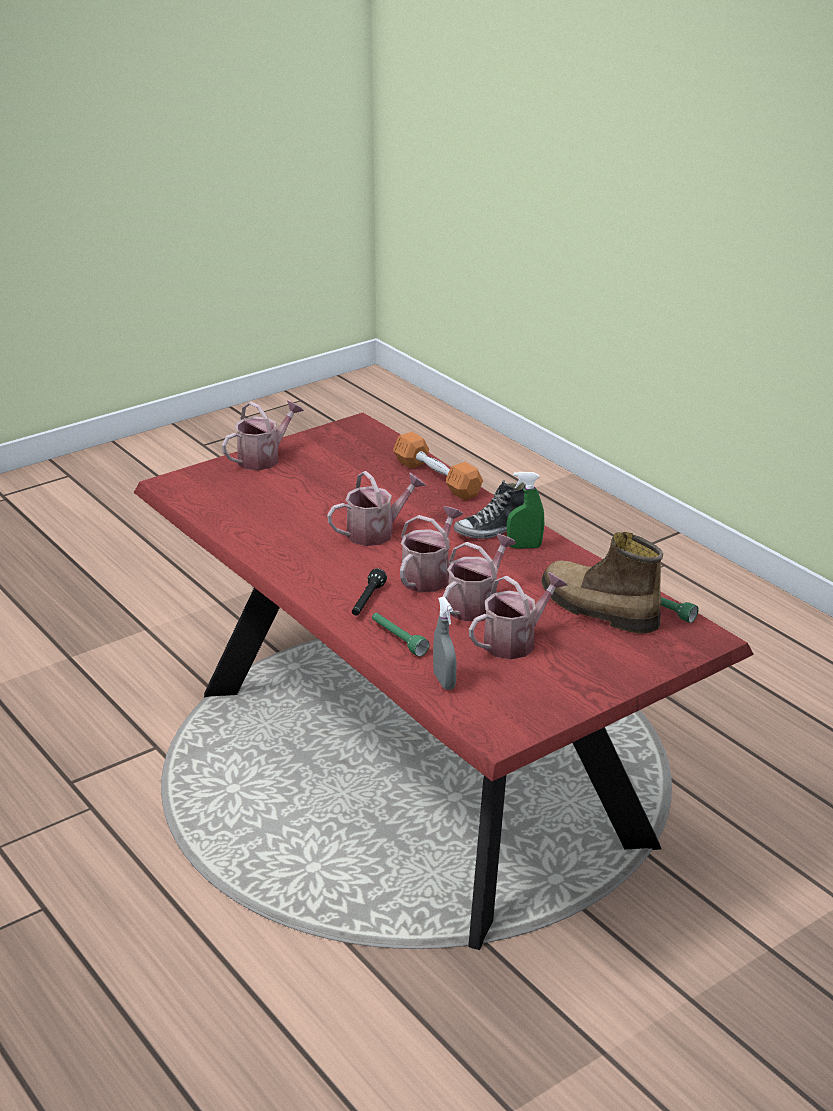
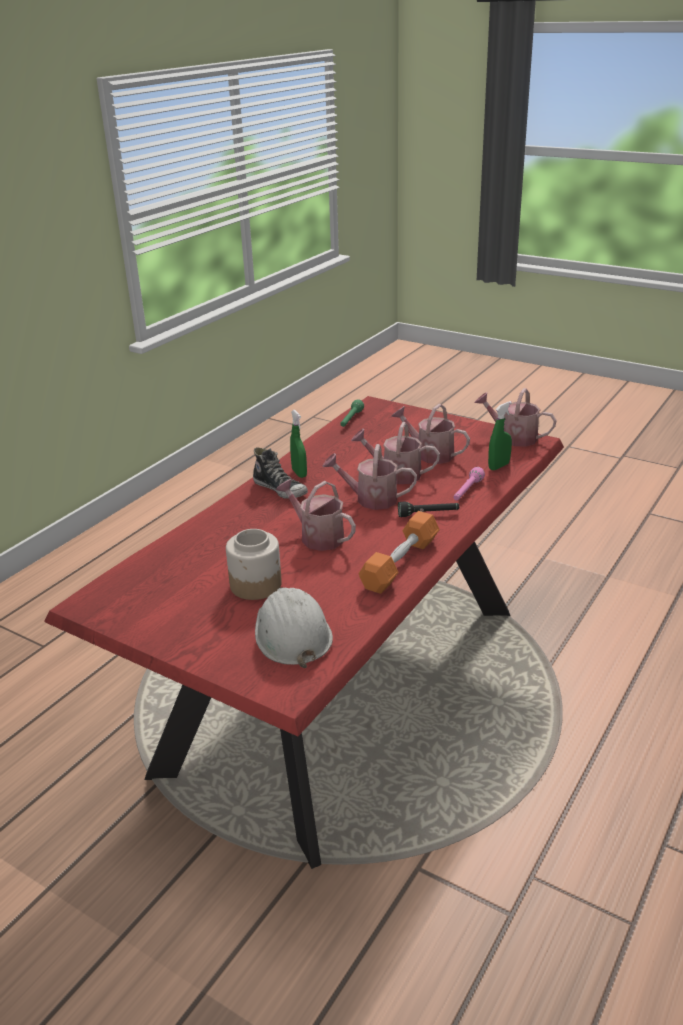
camera: 110 degrees left, 0 degrees up
watering can [222,400,304,470] -> watering can moved to [475,388,557,447]
green flashlight [372,613,430,656] -> pink flashlight [453,467,485,500]
orange dumbbell [393,432,483,500] -> orange dumbbell moved to [359,511,440,594]
grey spray bottle [433,597,457,690] -> green spray bottle [488,401,512,470]
boot [541,532,663,633] -> none
none -> jar [226,529,282,600]
none -> white hard hat [255,587,333,668]

